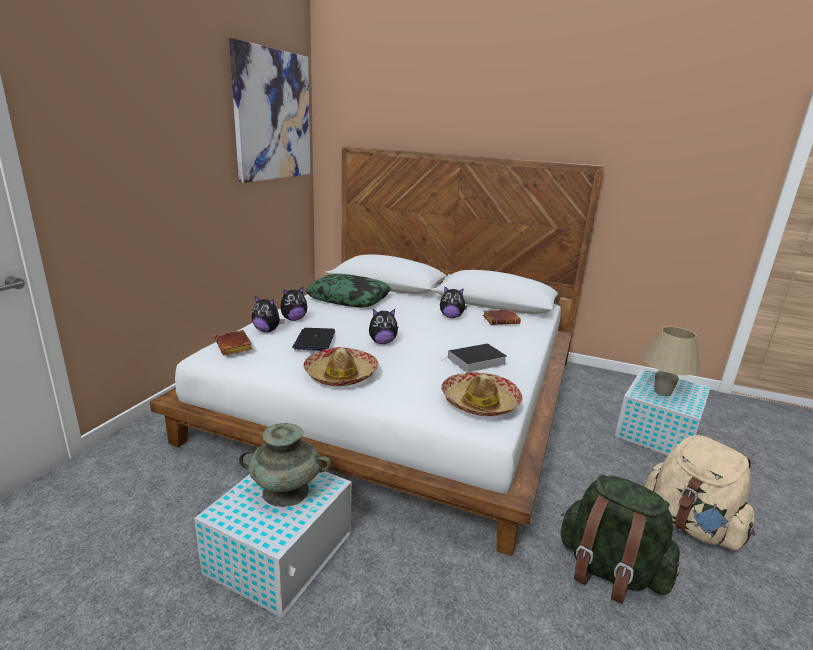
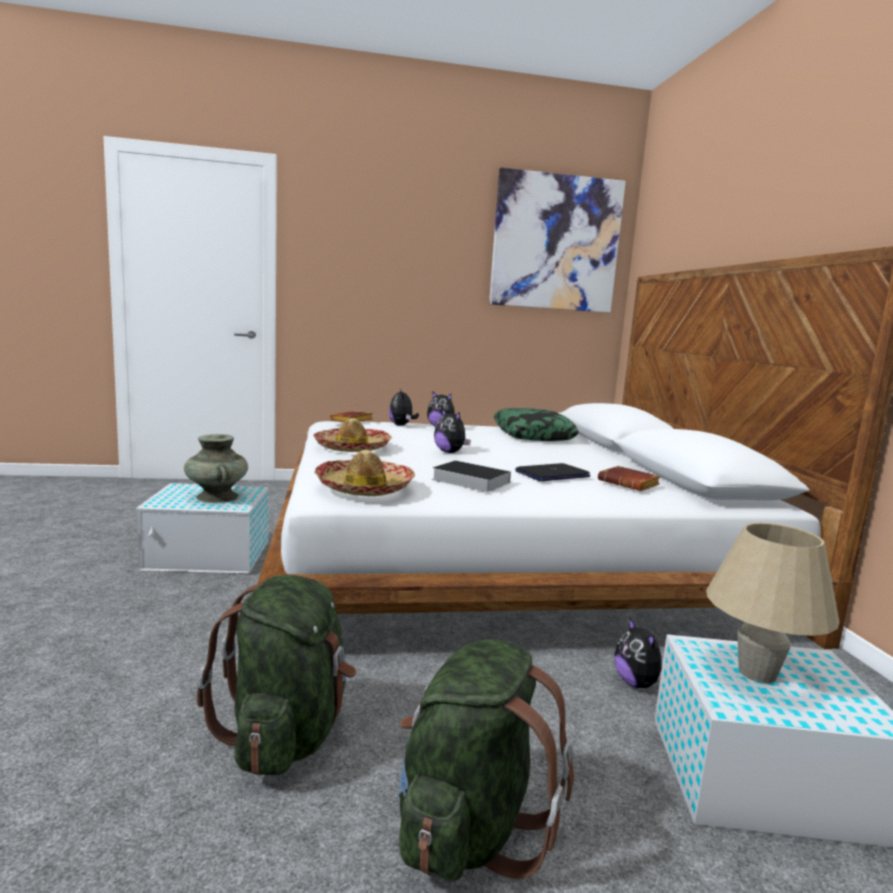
camera: 60 degrees right, 10 degrees down
laptop [292,328,335,351] -> laptop moved to [515,463,591,481]
plush toy [440,286,467,318] -> plush toy moved to [614,618,662,688]
beige backpack [645,435,755,550] -> green backpack [398,640,574,882]

